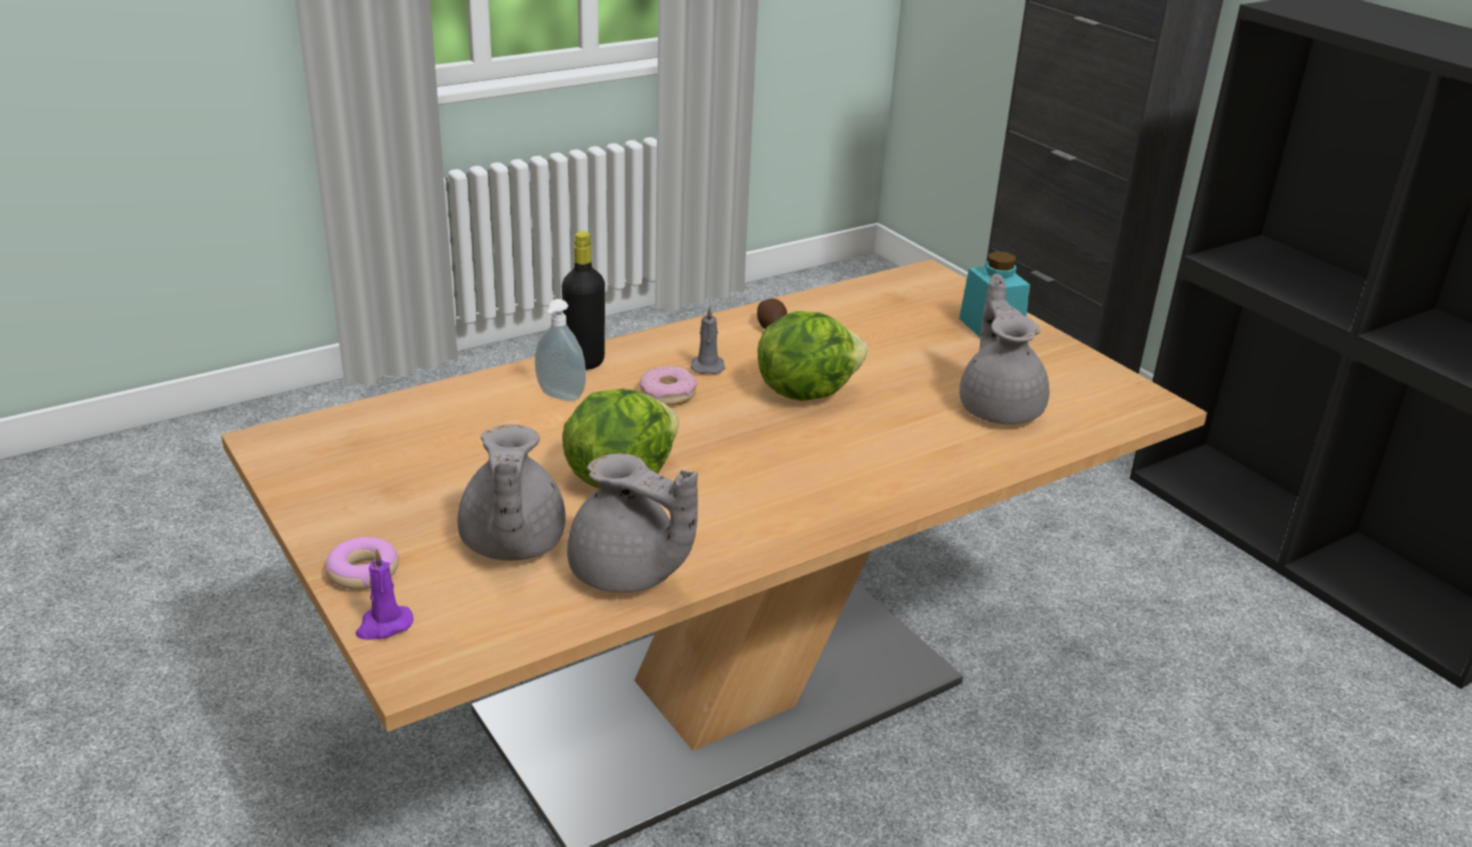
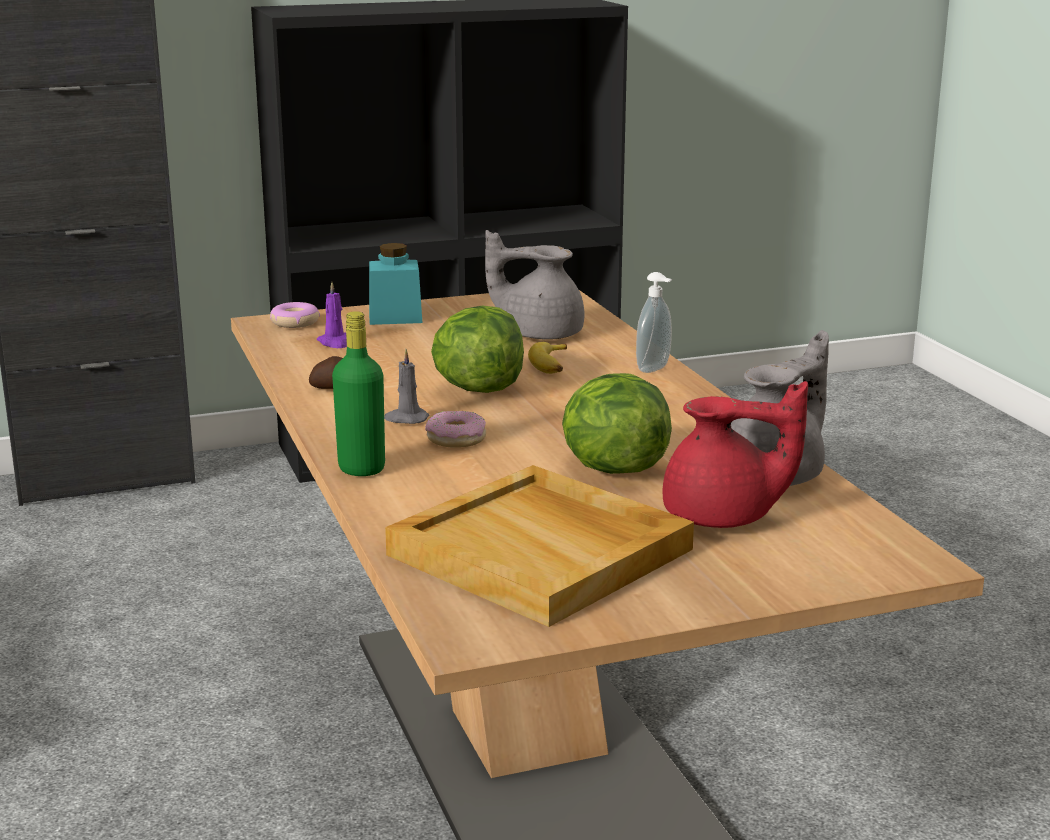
camera: 75 degrees left, 10 degrees down
donut [325,537,399,590] -> donut moved to [270,302,320,328]
purple candle [356,548,414,640] -> purple candle moved to [317,281,347,348]
grey teapot [458,424,566,561] -> red teapot [662,381,808,528]
soap dispenser [535,299,586,401] -> soap dispenser moved to [636,272,672,373]
black bottle [562,231,605,370] -> green bottle [332,311,385,476]
none -> beige tray [385,465,694,627]
none -> banana [528,342,567,374]

